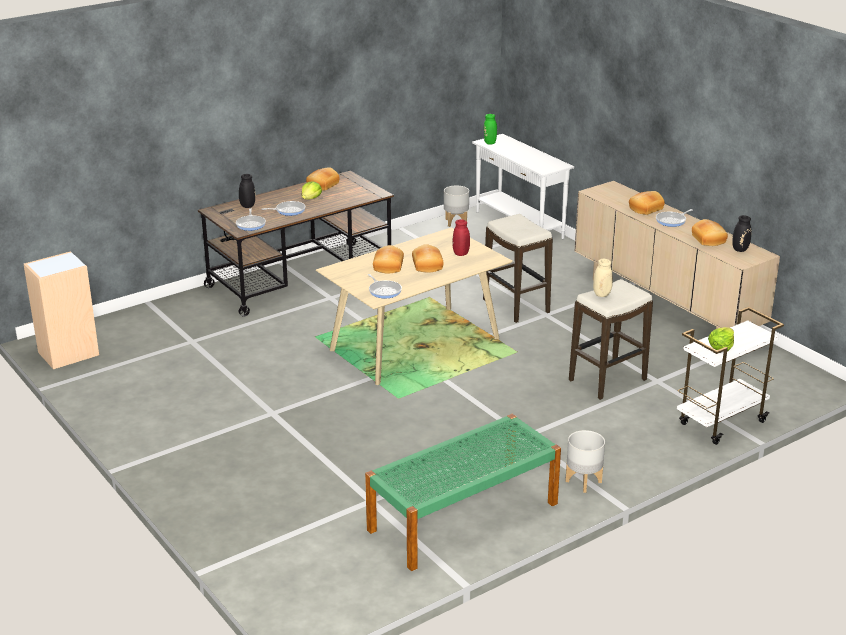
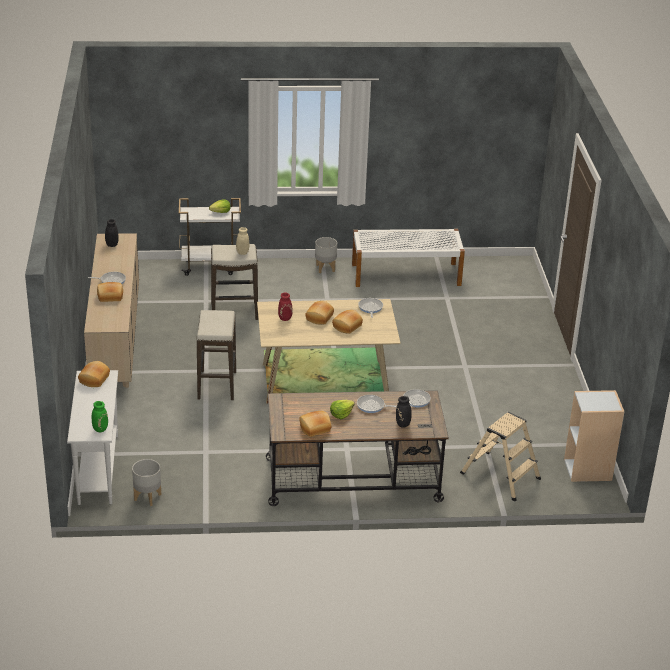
camera: 150 degrees left, 5 degrees up
green bench [365,414,561,571] -> white bench [352,229,465,287]
bread [692,219,728,246] -> bread moved to [78,361,110,387]
none -> beige step ladder [460,411,541,502]

